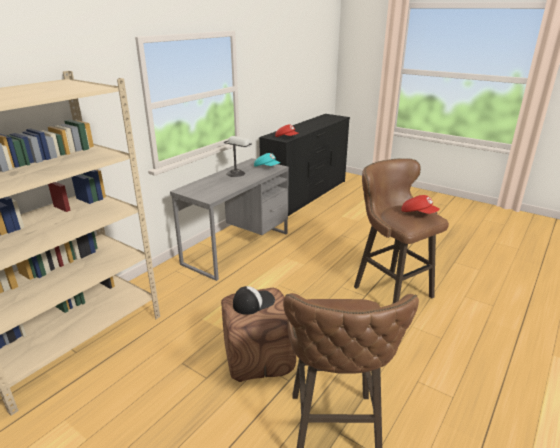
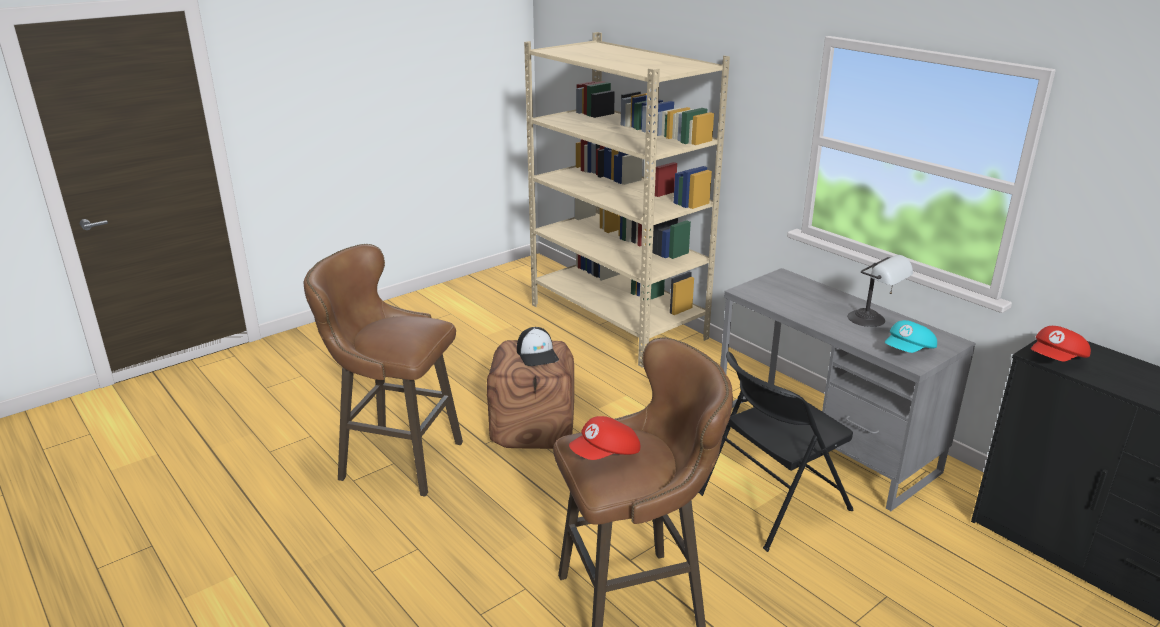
camera: 105 degrees right, 0 degrees up
none -> black chair [698,352,853,552]

